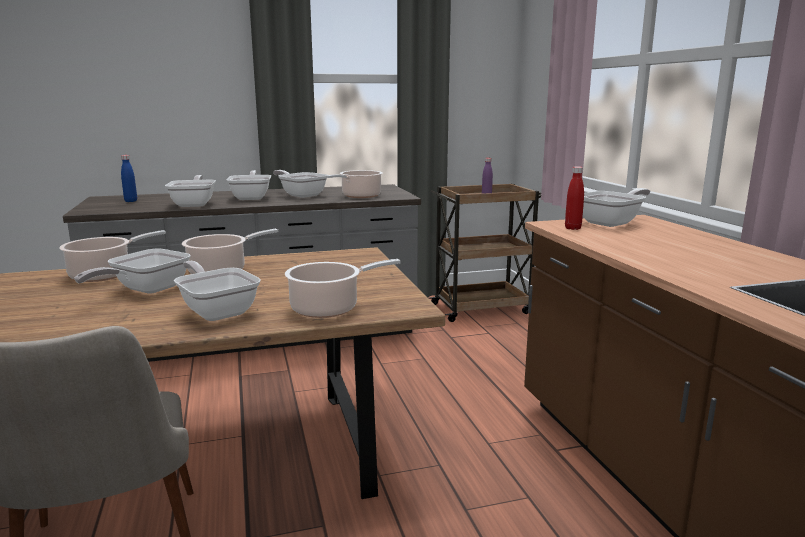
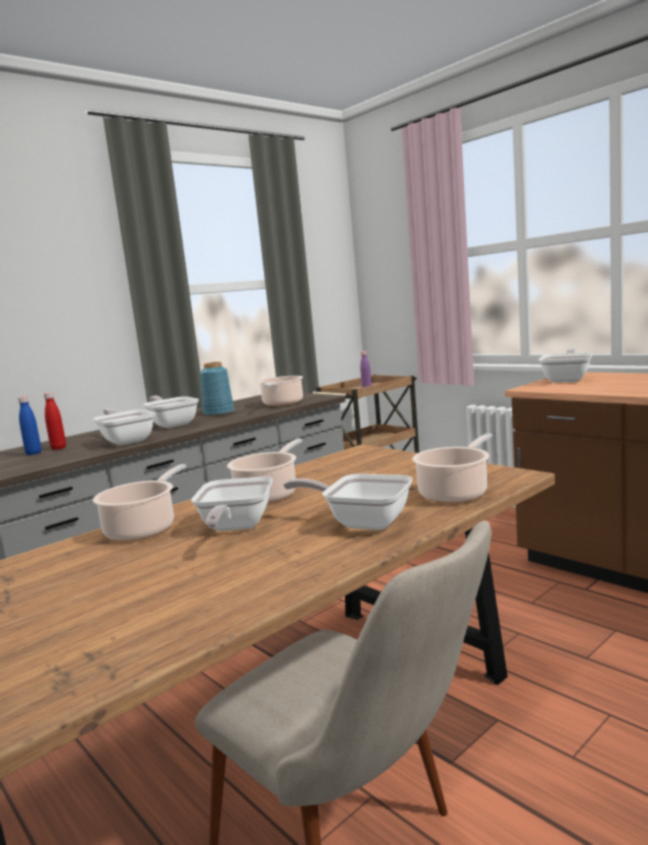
camera: 25 degrees left, 5 degrees down
frying pan [273,170,327,198] -> blue vase [200,362,234,416]
red bottle [565,166,584,230] -> red bottle moved to [44,392,66,450]

